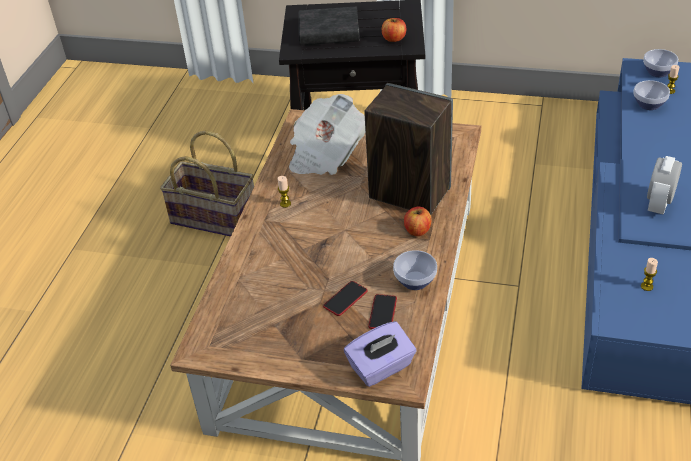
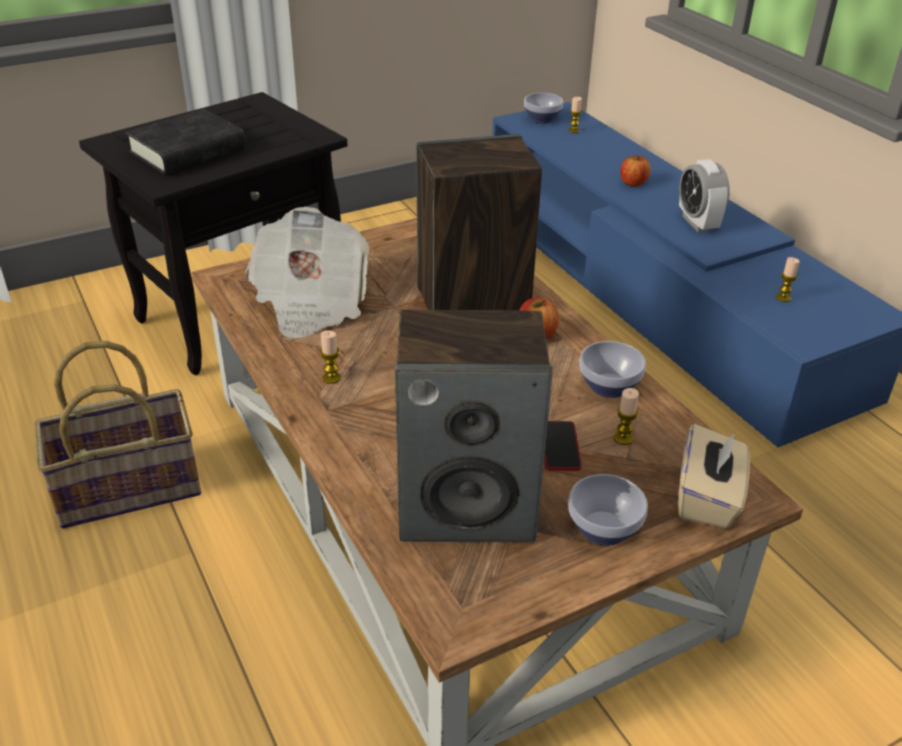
camera: 45 degrees left, 5 degrees down
purple tissue box [344,321,416,387] -> beige tissue box [678,424,750,528]
phone [368,294,397,329] -> candle [614,388,639,445]
apple [382,18,406,42] -> apple moved to [620,156,651,186]
bowl [633,80,670,110] -> bowl moved to [568,474,648,546]
none -> speaker [395,310,552,542]

